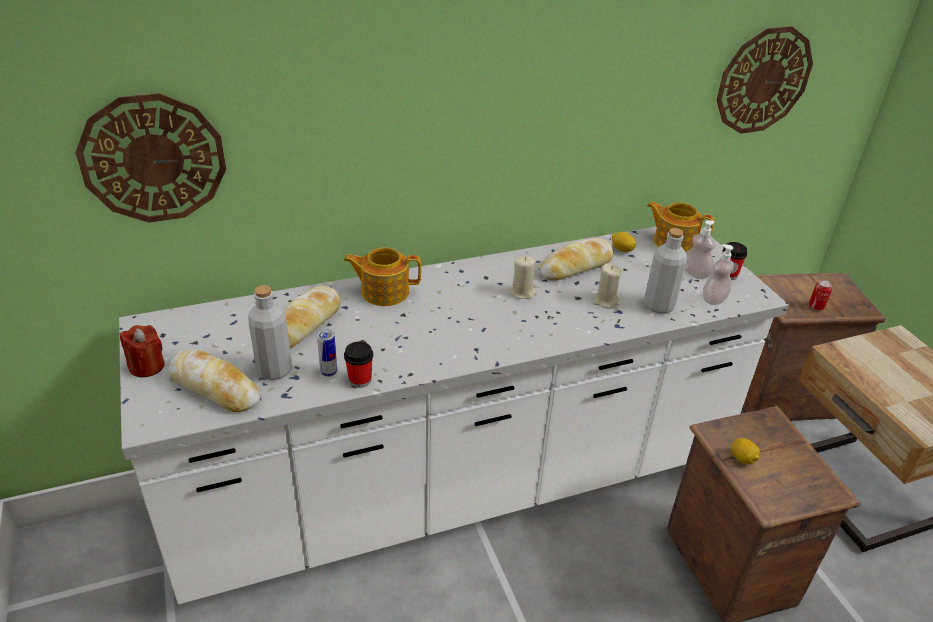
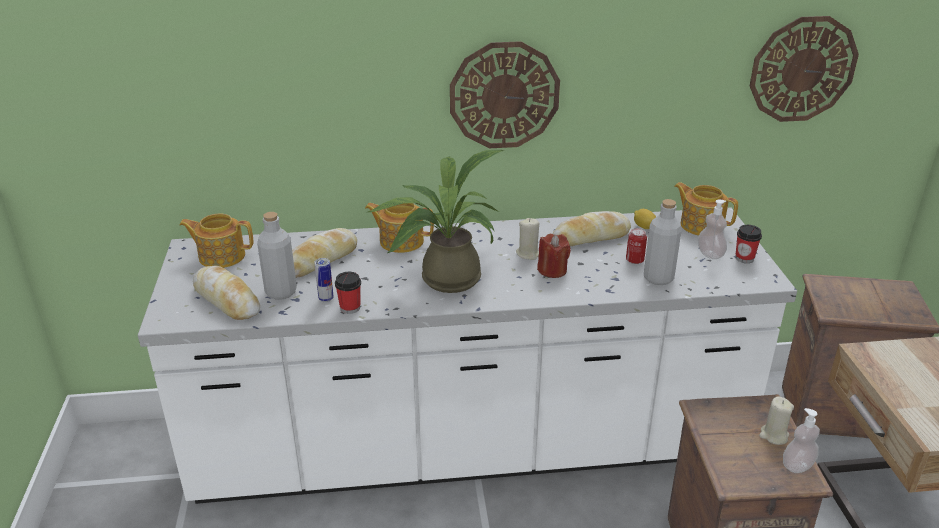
camera: 15 degrees right, 5 degrees down
wall clock [75,93,226,222] -> wall clock moved to [450,41,560,148]
red candle [120,325,165,377] -> red candle moved to [537,234,571,278]
beige candle [593,263,622,308] -> beige candle moved to [759,396,794,445]
soap dispenser [703,244,734,305] -> soap dispenser moved to [783,408,820,473]
lemon [732,438,760,464] -> none
can [809,280,832,310] -> can moved to [626,228,647,264]
none -> teapot [179,213,253,268]
none -> potted plant [368,150,505,293]

